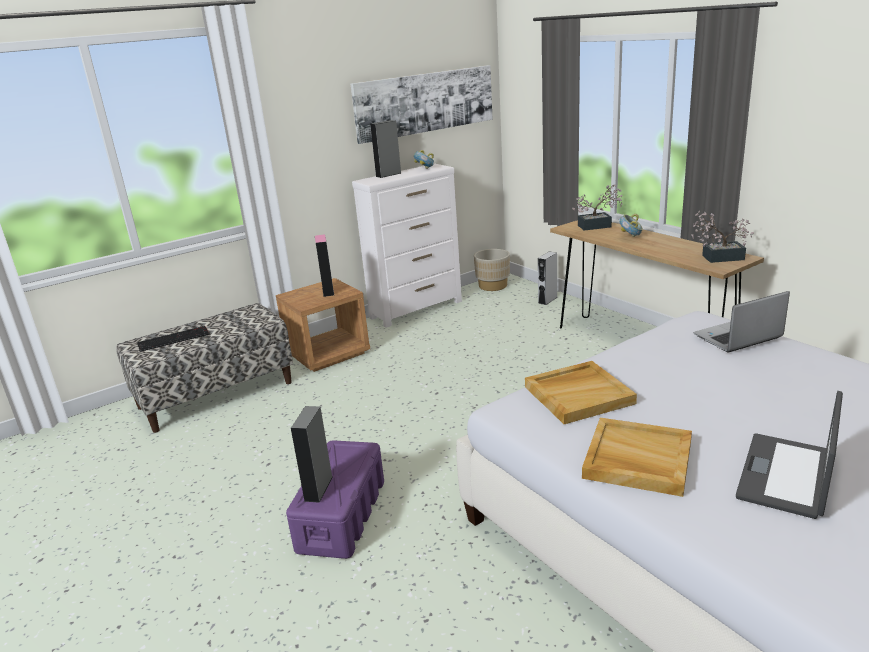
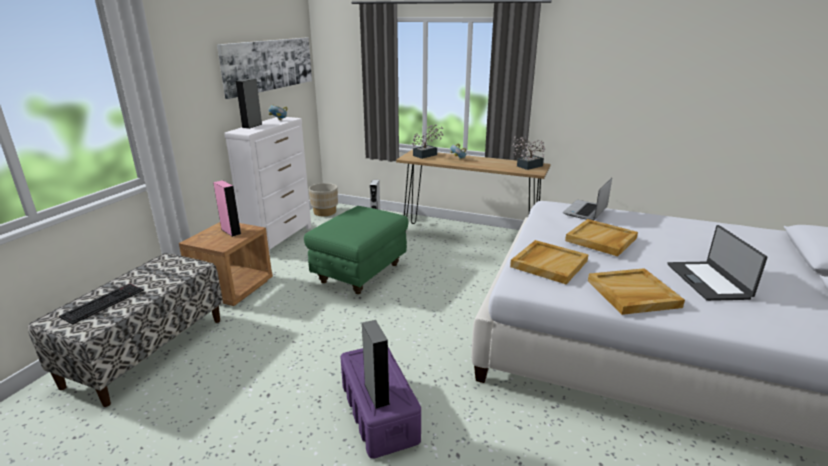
camera: 35 degrees left, 0 degrees up
none -> green ottoman [304,206,408,294]
none -> beige tray [565,219,638,256]

